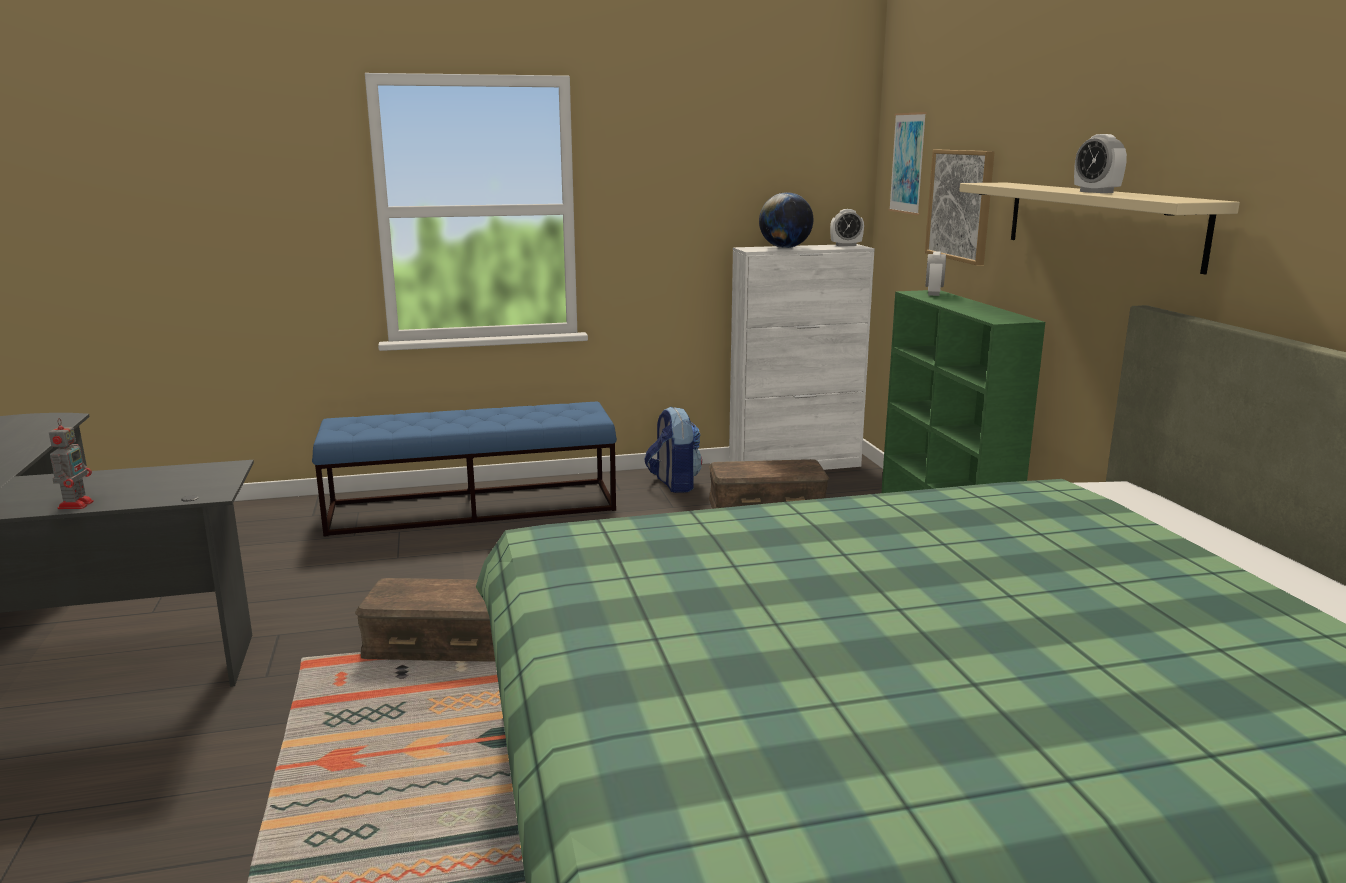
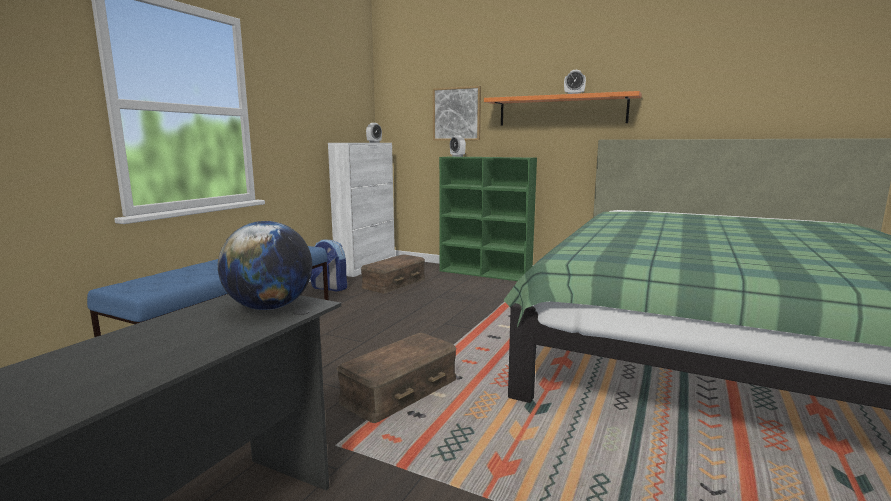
camera: 50 degrees left, 5 degrees down
toy robot [49,418,94,509] -> none
globe [759,192,813,248] -> globe moved to [218,221,312,310]
picture [889,112,927,215] -> none
beige shelf [959,183,1240,274] -> orange shelf [484,91,642,126]

